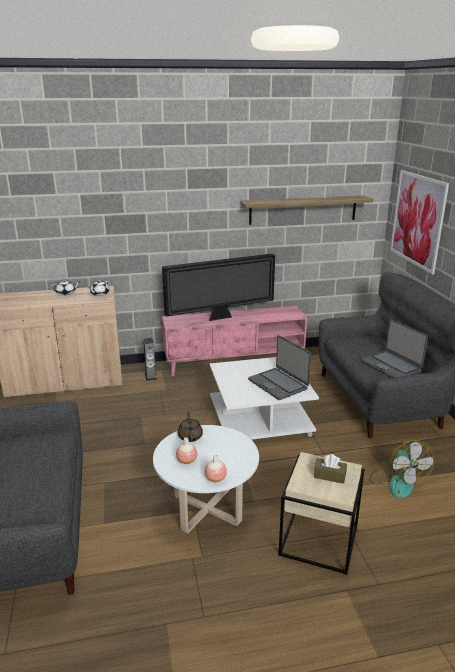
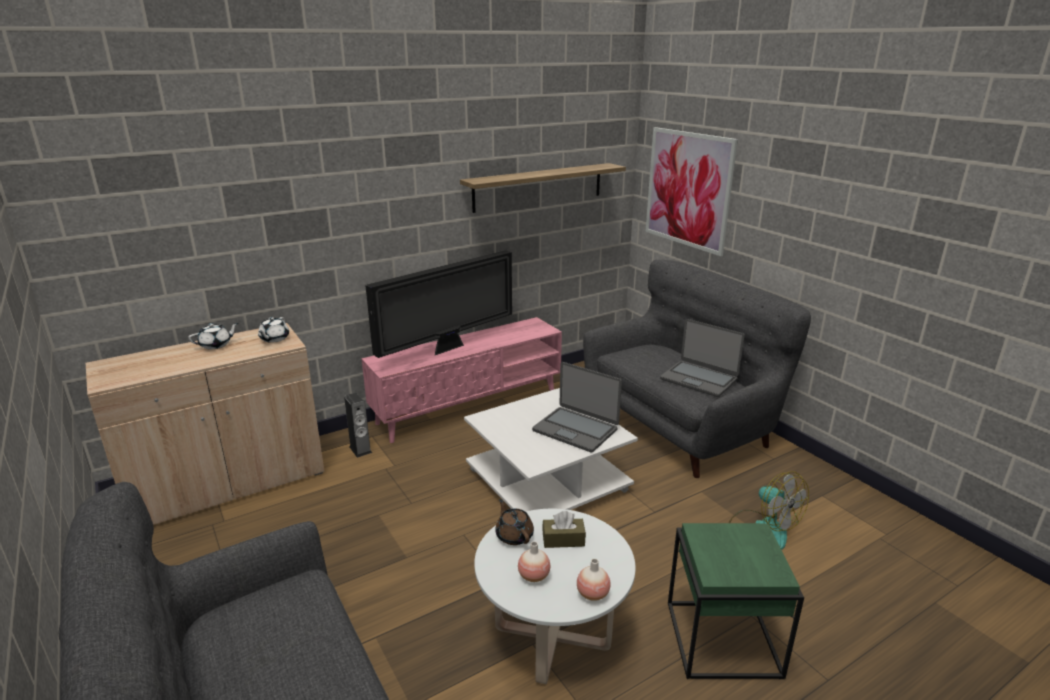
camera: 20 degrees left, 0 degrees up
beige side table [278,452,365,575] -> green side table [668,523,804,679]
brown tissue box [314,454,347,484] -> brown tissue box moved to [542,511,586,548]

